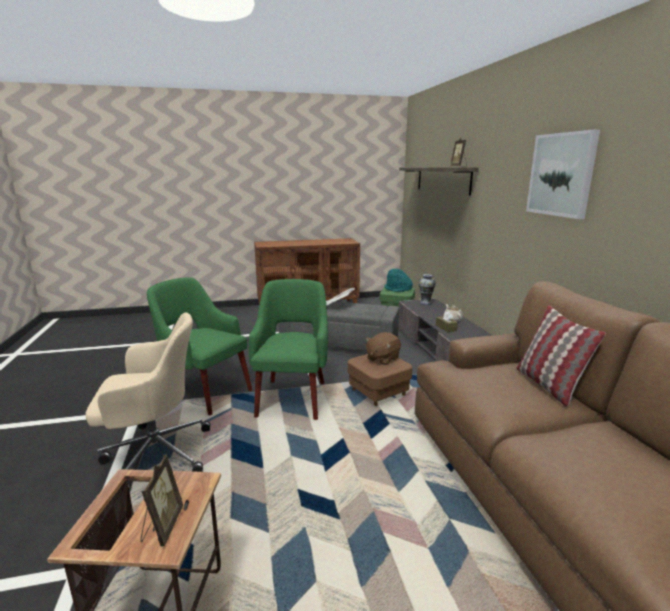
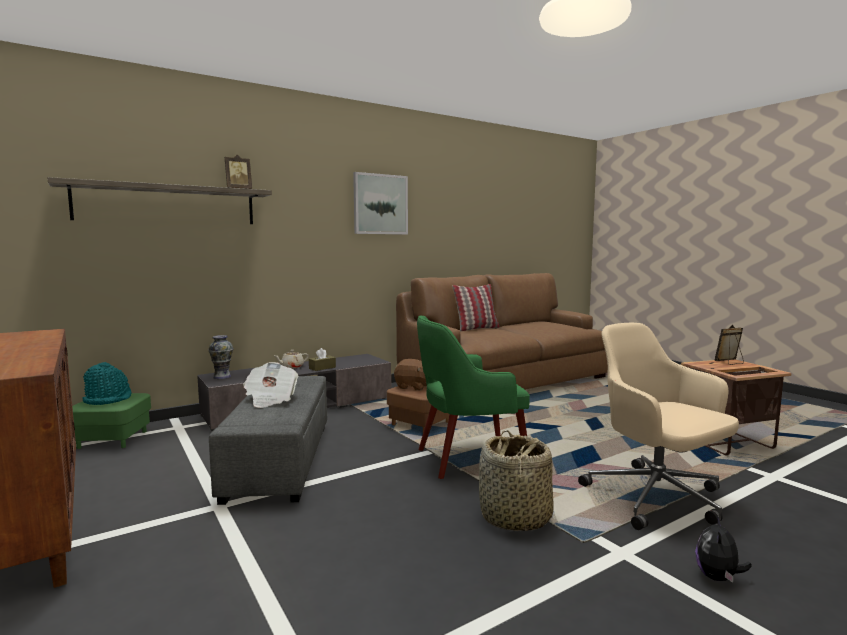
camera: 110 degrees left, 10 degrees down
green armchair [147,277,252,415] -> basket [479,430,554,531]
none -> plush toy [695,516,752,583]

